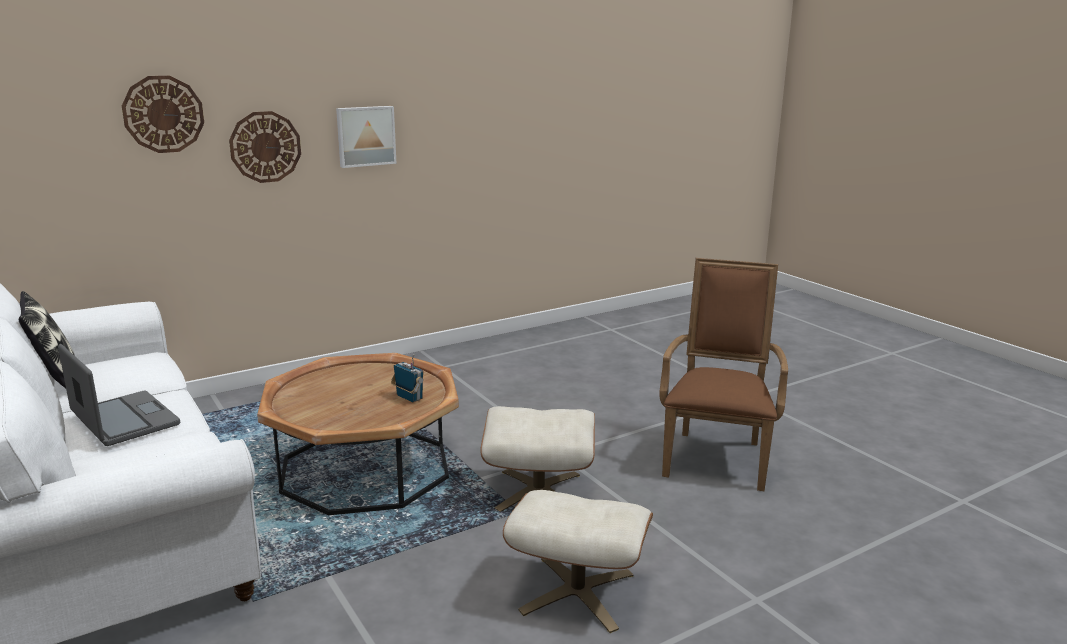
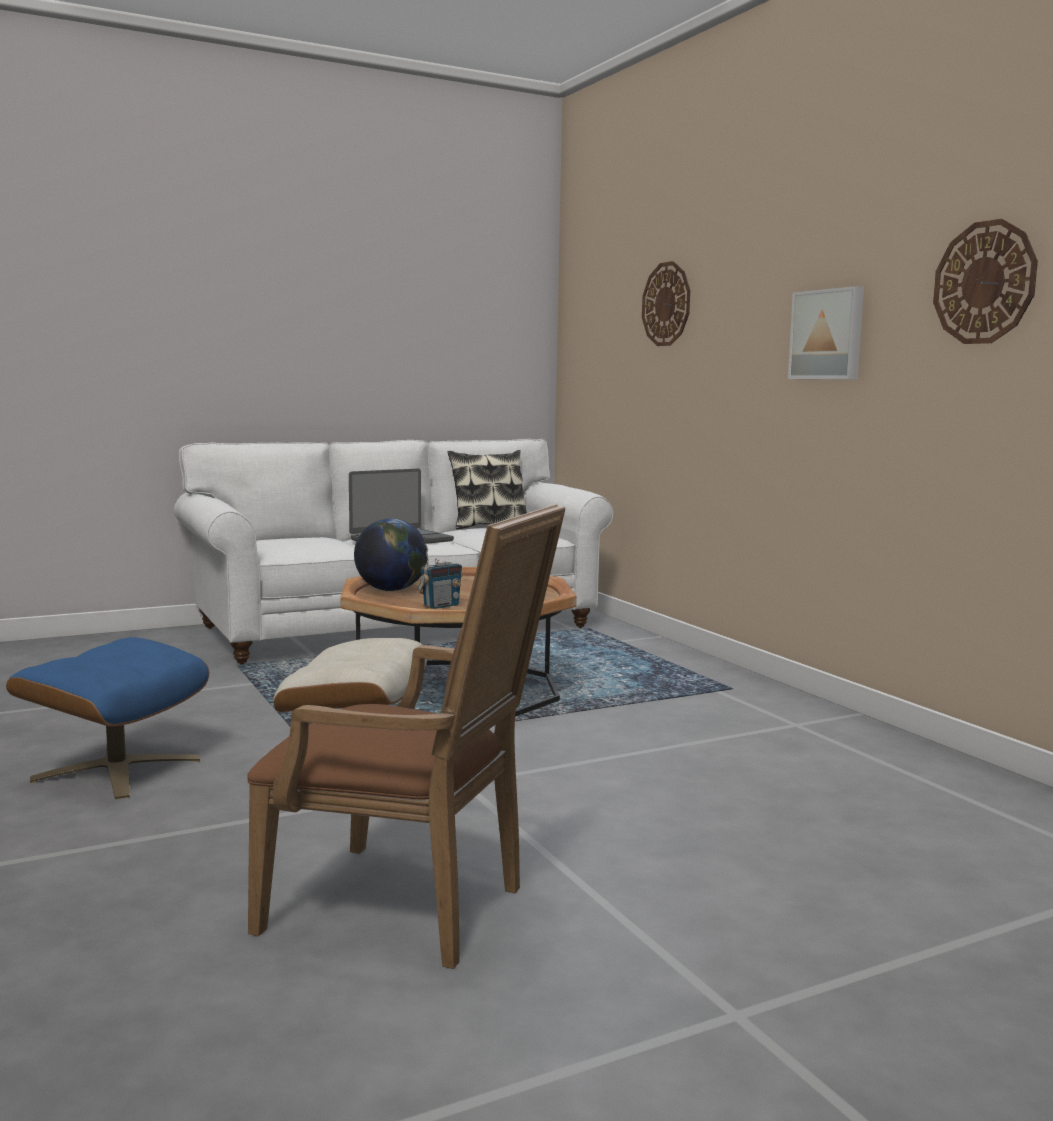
camera: 95 degrees right, 10 degrees down
wall clock [229,111,301,183] -> wall clock moved to [933,219,1038,344]
beige ottoman [503,490,653,633] -> blue ottoman [6,637,209,799]
none -> globe [354,518,428,591]

